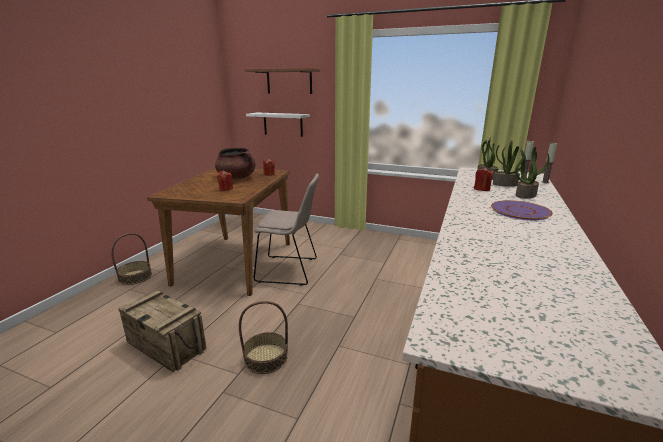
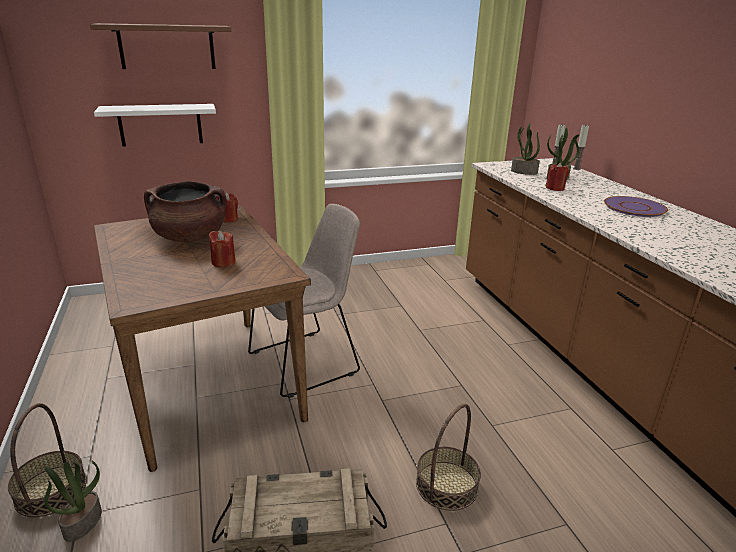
camera: 40 degrees left, 5 degrees up
potted plant [515,147,550,198] -> potted plant moved to [44,461,102,542]

